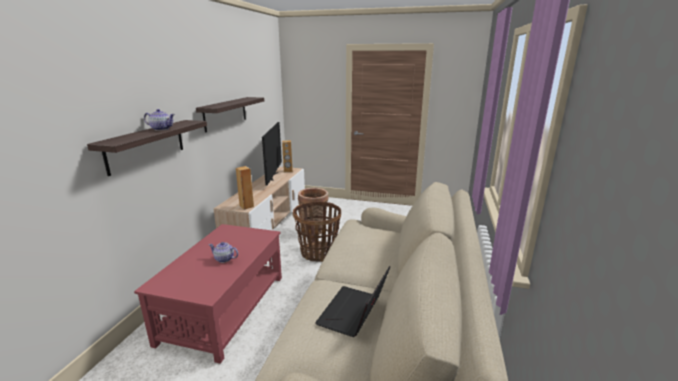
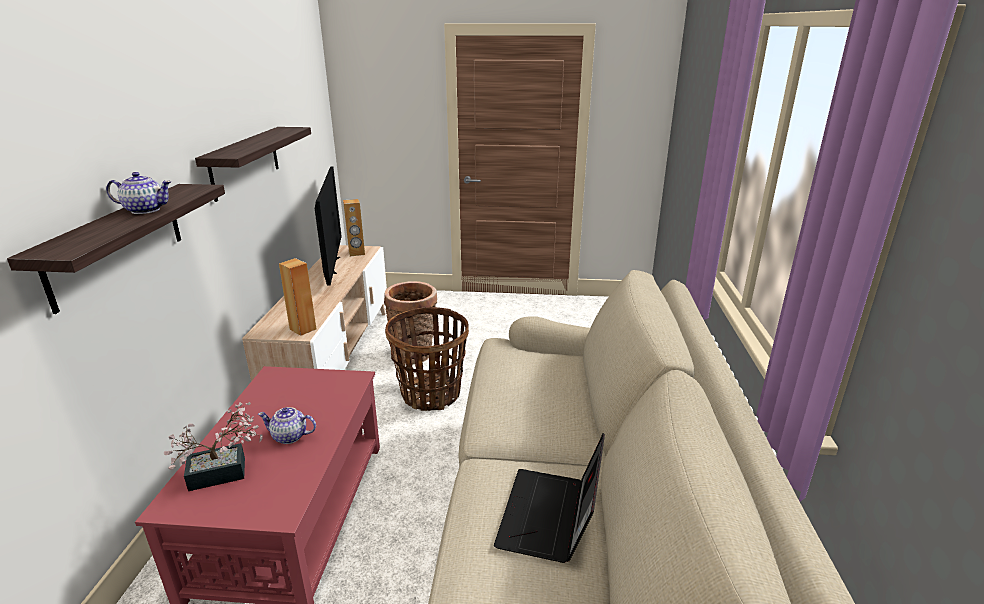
camera: 10 degrees left, 5 degrees up
none -> potted plant [164,402,263,491]

